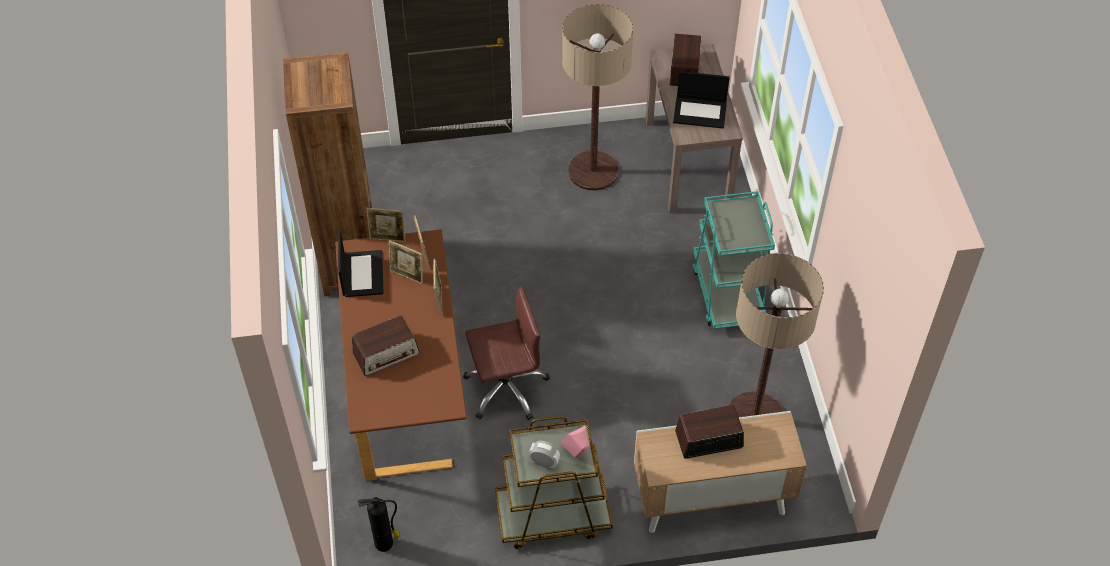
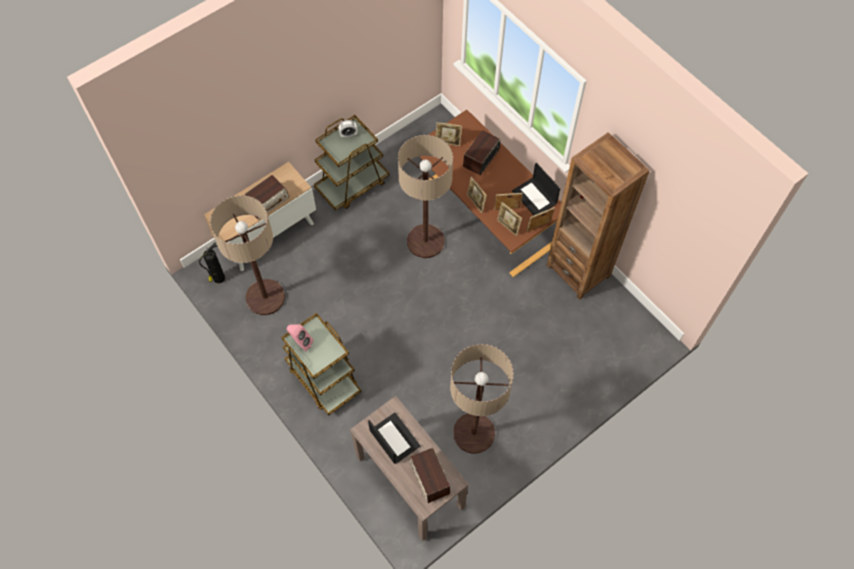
camera: 150 degrees right, 10 degrees up
fire extinguisher [358,497,400,552] -> fire extinguisher moved to [199,243,225,284]
brown office chair [463,286,550,420] -> floor lamp [398,135,453,258]
pink speaker [560,426,590,458] -> pink speaker moved to [287,325,313,351]
laptop [673,71,730,129] -> laptop turned 75 degrees clockwise [368,413,420,464]
turquoise cart [692,191,775,329] -> brown cart [281,313,362,415]
none -> picture frame [436,122,462,146]

